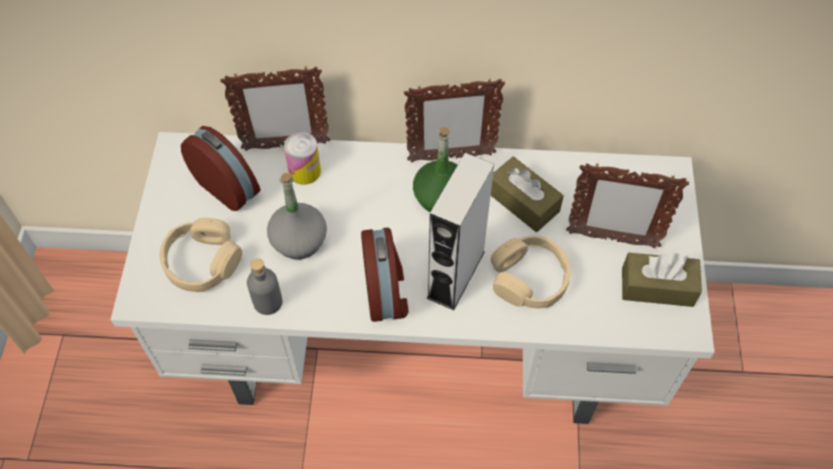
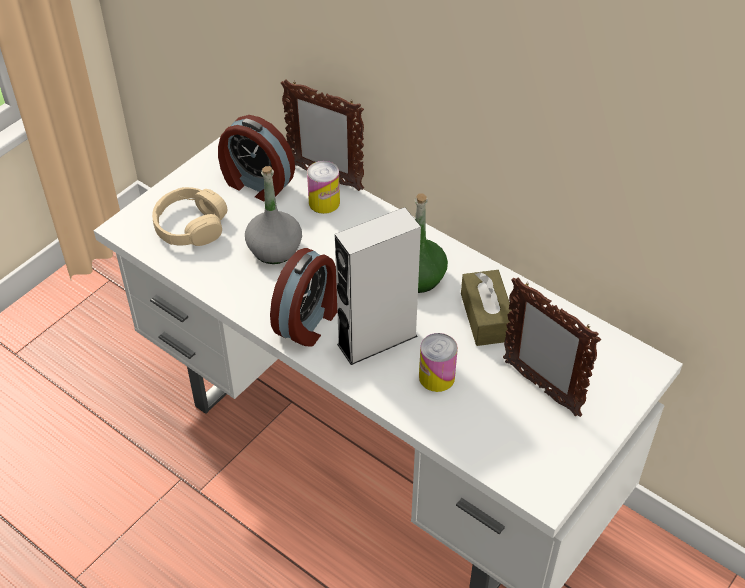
camera: 35 degrees right, 10 degrees down
alarm clock [181,126,260,211] -> alarm clock turned 135 degrees clockwise [218,115,295,202]
grey bottle [247,259,282,315] -> none
picture frame [404,78,505,162] -> none
beige headphones [491,236,571,308] -> can [419,333,458,392]
brown tissue box [622,252,702,307] -> none

